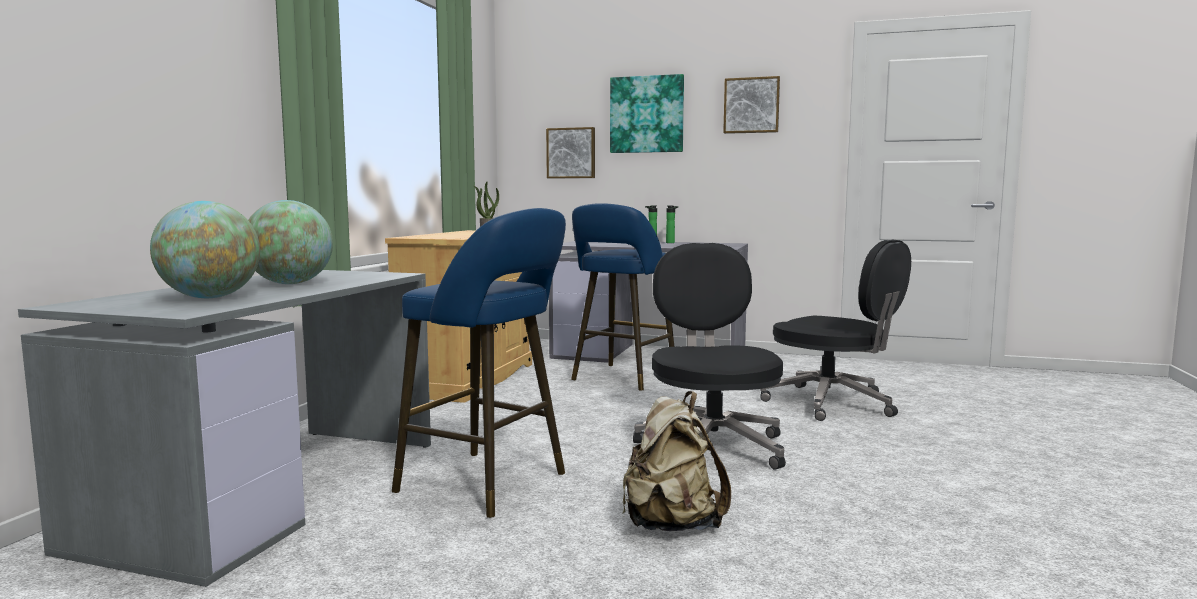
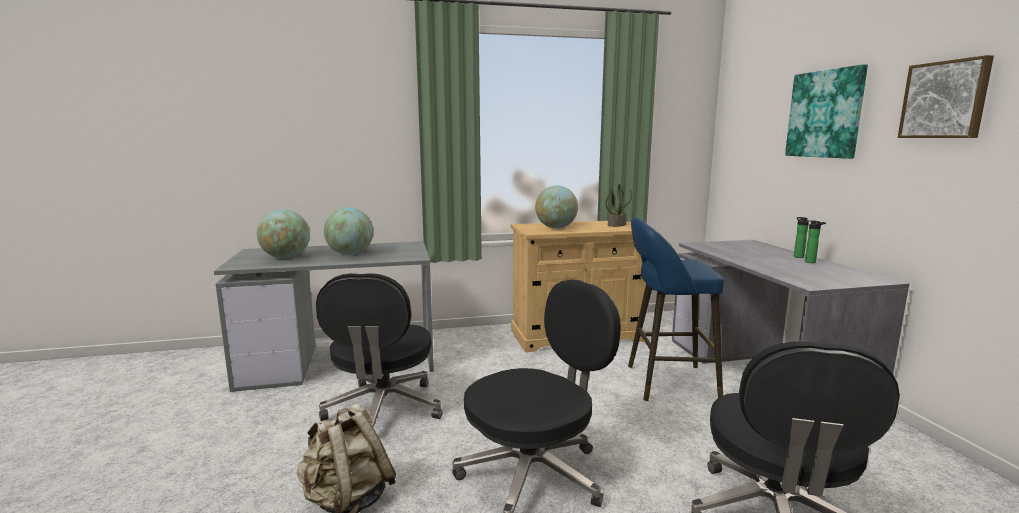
camera: 60 degrees right, 5 degrees up
blue stool [392,208,566,518] -> black office chair [316,273,442,427]
picture [546,127,595,178] -> none
none -> globe [535,186,578,228]

